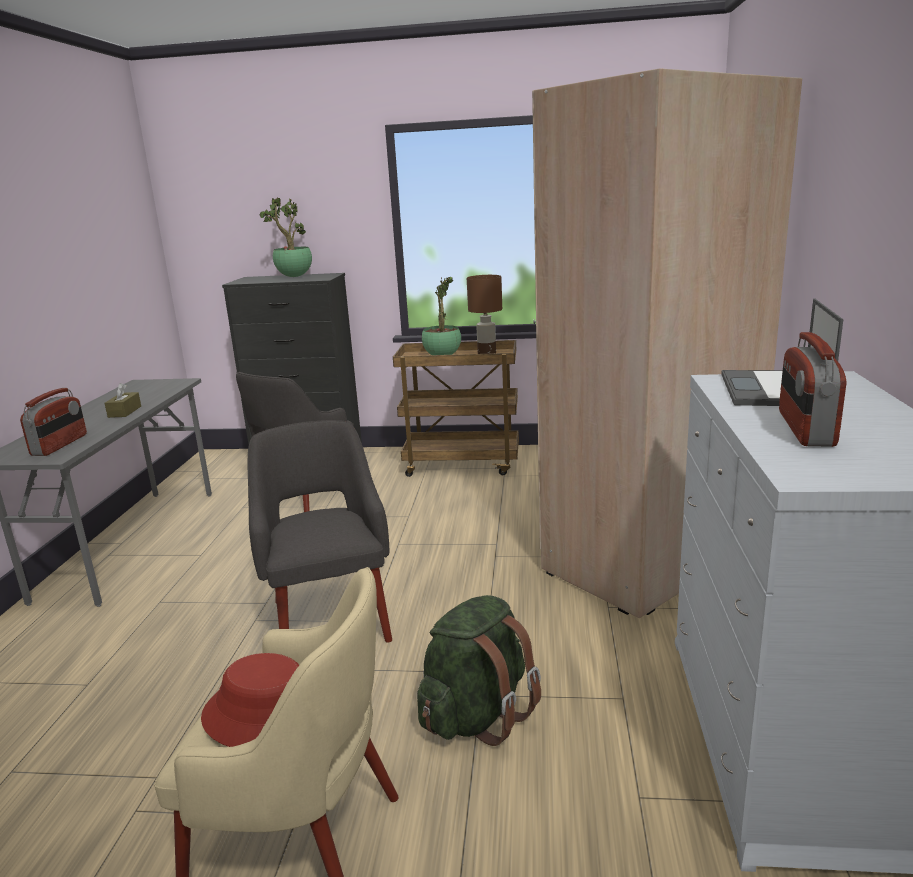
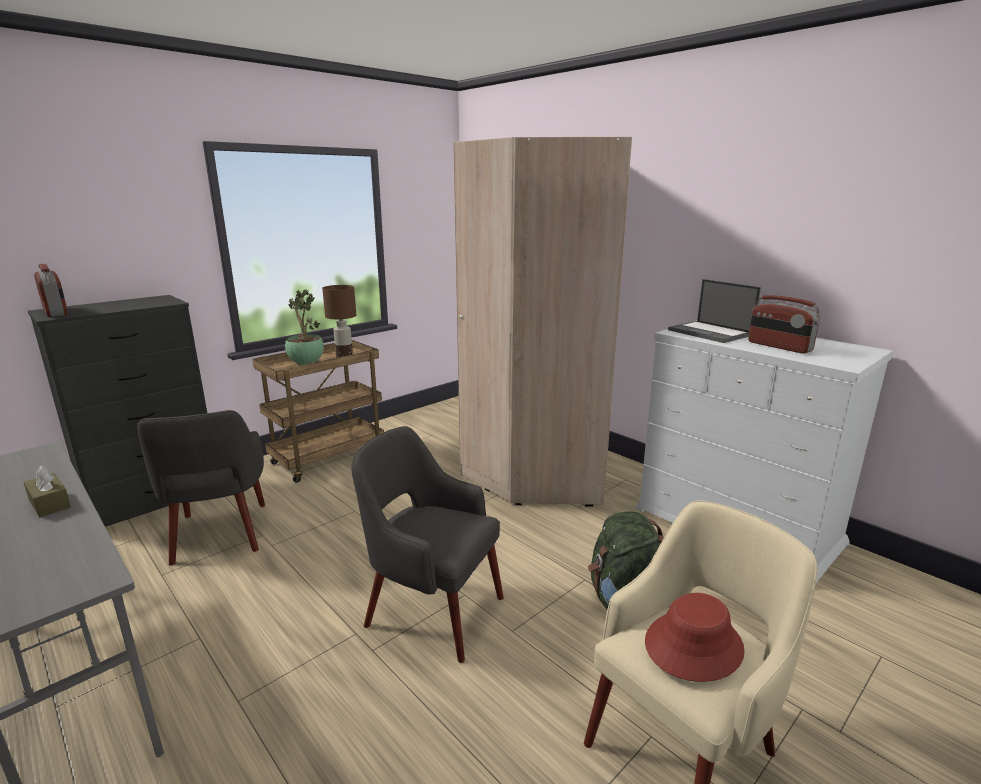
camera: 50 degrees left, 0 degrees up
radio [20,388,87,456] -> radio moved to [34,264,68,317]
potted plant [260,197,312,277] -> none

